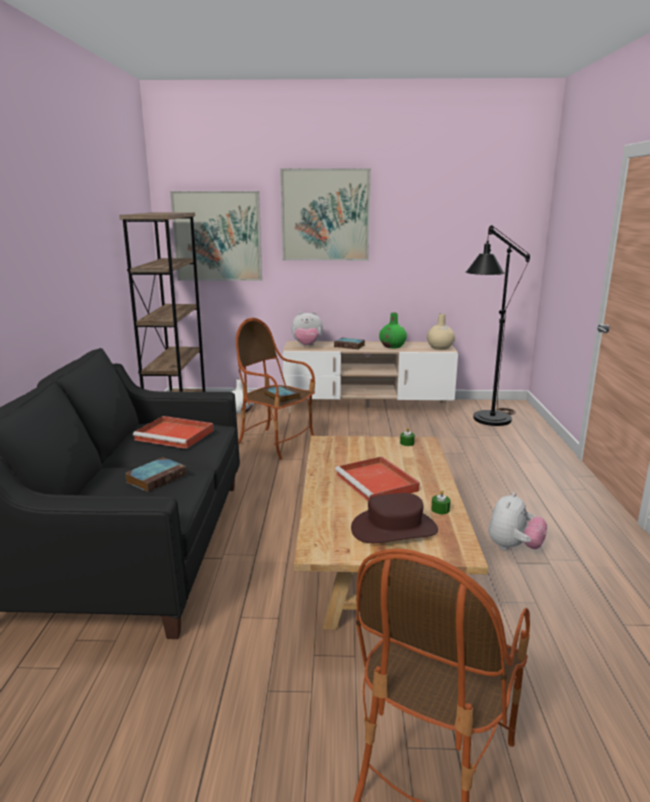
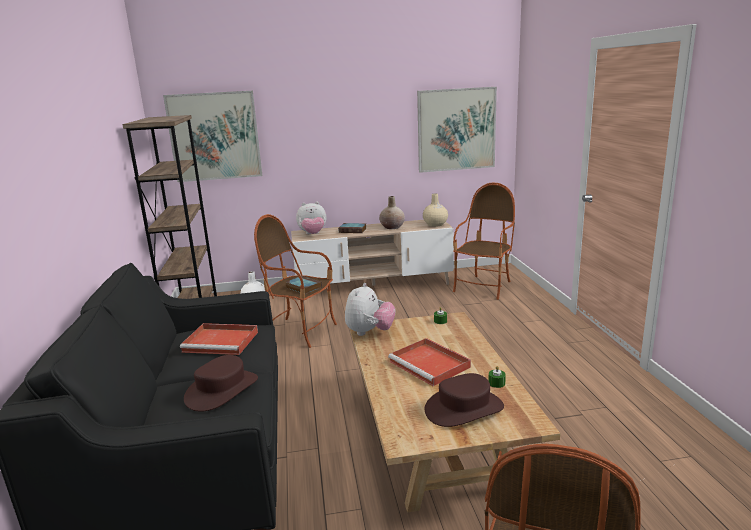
camera: 10 degrees left, 0 degrees up
book [125,457,187,492] -> brown hat [184,355,258,412]
picture [280,168,371,261] -> picture moved to [417,87,497,173]
green vase [379,313,407,348] -> beige vase [379,196,405,229]
black floor lamp [465,225,530,426] -> armchair [453,182,515,300]
plush toy [489,492,547,551] -> plush toy moved to [345,283,395,336]

